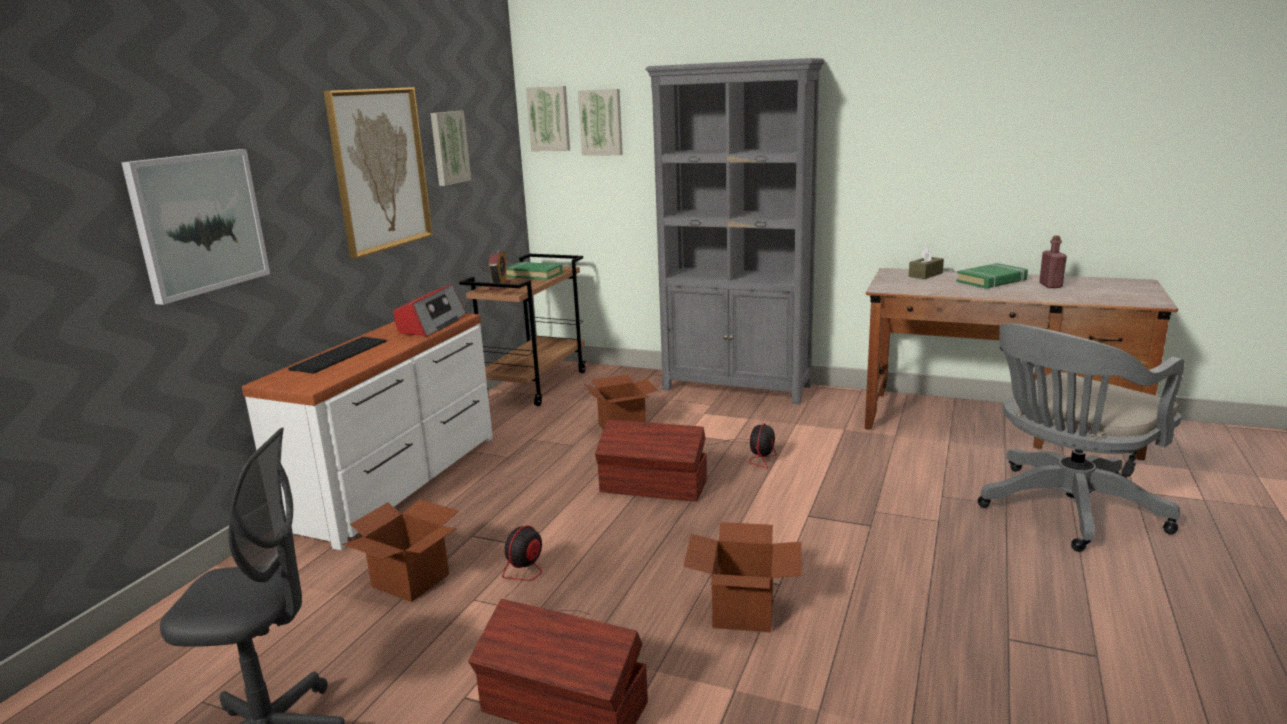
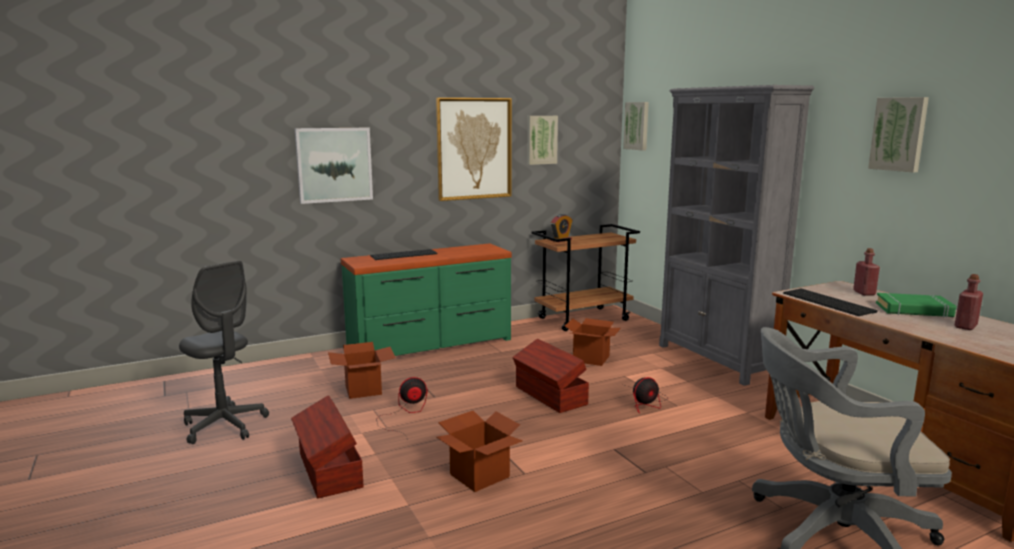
camera: 40 degrees right, 5 degrees down
white dresser [242,313,493,550] -> green dresser [341,243,512,356]
radio [394,284,466,336] -> none
green book [506,261,563,280] -> none
picture [578,89,623,156] -> picture moved to [868,97,929,173]
brown tissue box [909,246,944,279] -> red bottle [853,248,880,296]
none -> keyboard [783,289,878,316]

